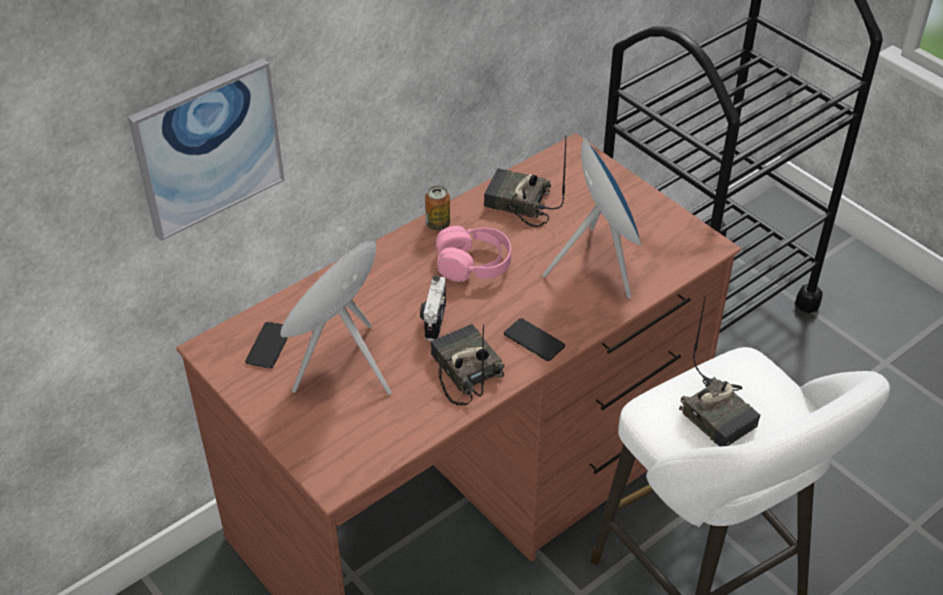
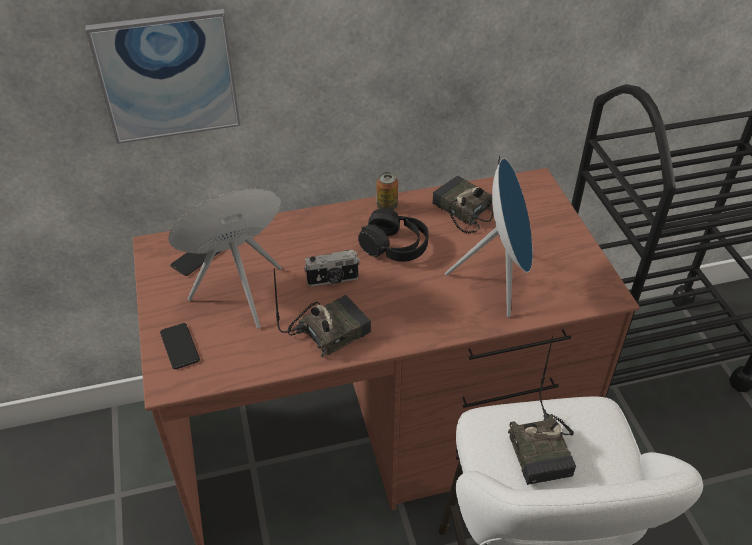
camera: 25 degrees right, 0 degrees up
camera [420,276,446,341] -> camera turned 135 degrees counterclockwise [304,250,360,286]
radio [431,324,504,406] -> radio turned 60 degrees clockwise [274,268,371,358]
pink headphones [436,226,511,282] -> black headphones [358,208,429,262]
phone [504,318,565,361] -> phone moved to [160,323,200,369]

